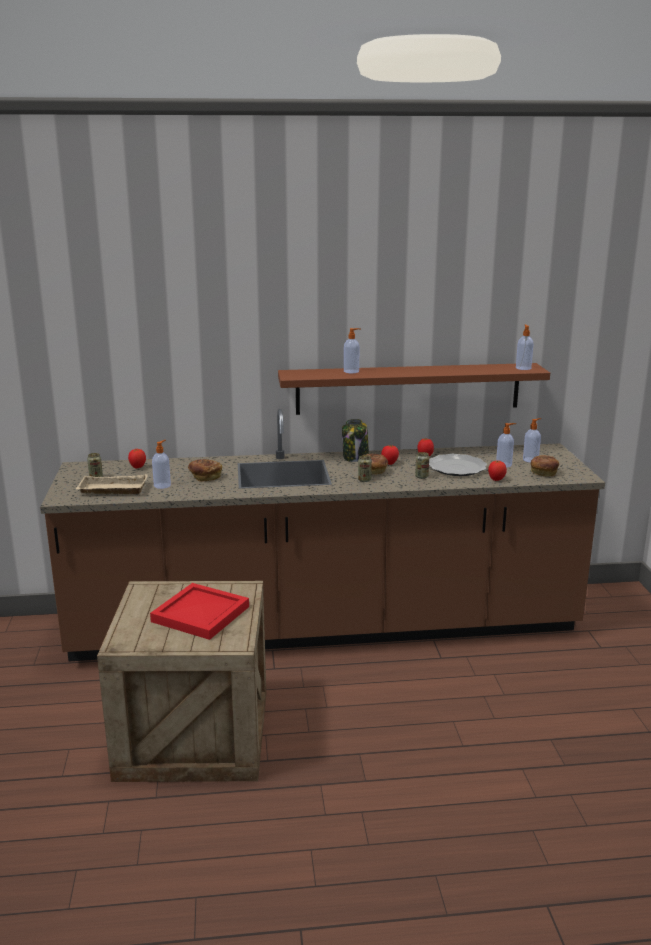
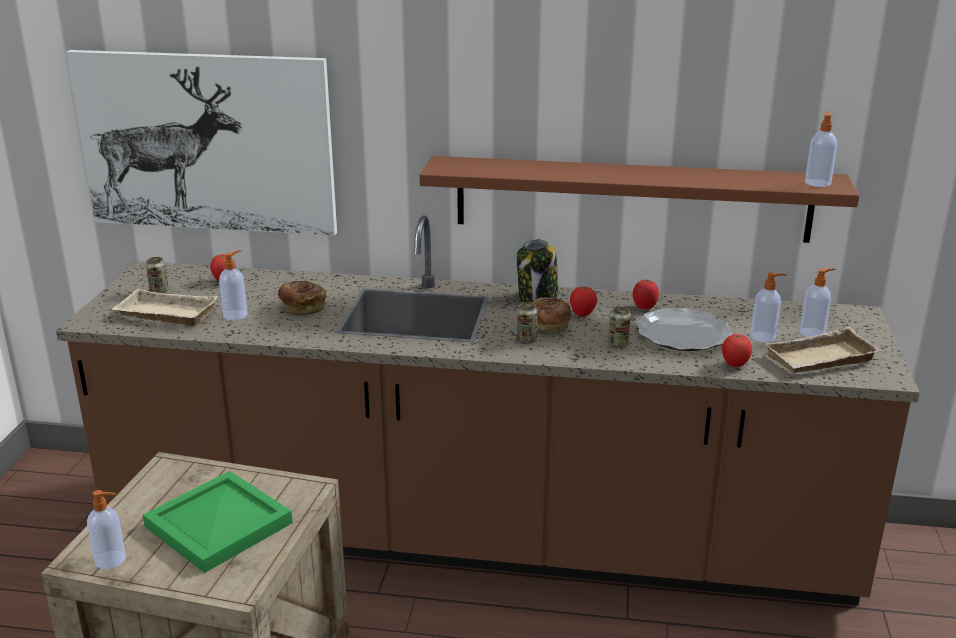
camera: 15 degrees right, 5 degrees up
red tray [150,583,249,640] -> green tray [143,471,293,573]
soap dispenser [344,328,361,373] -> soap dispenser moved to [87,490,126,569]
bread [531,455,559,477] -> beige tray [764,327,882,373]
none -> picture [66,50,337,236]

